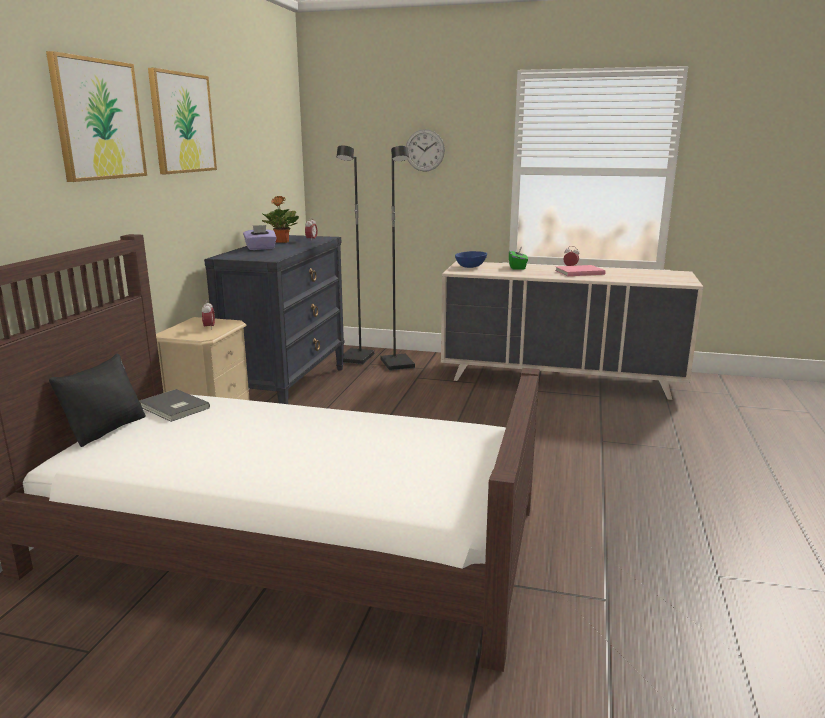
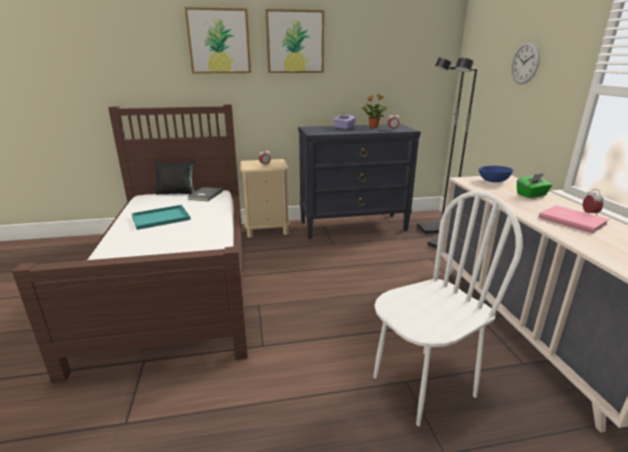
camera: 65 degrees right, 5 degrees up
none -> turquoise tray [131,205,191,230]
none -> white chair [373,191,523,427]

